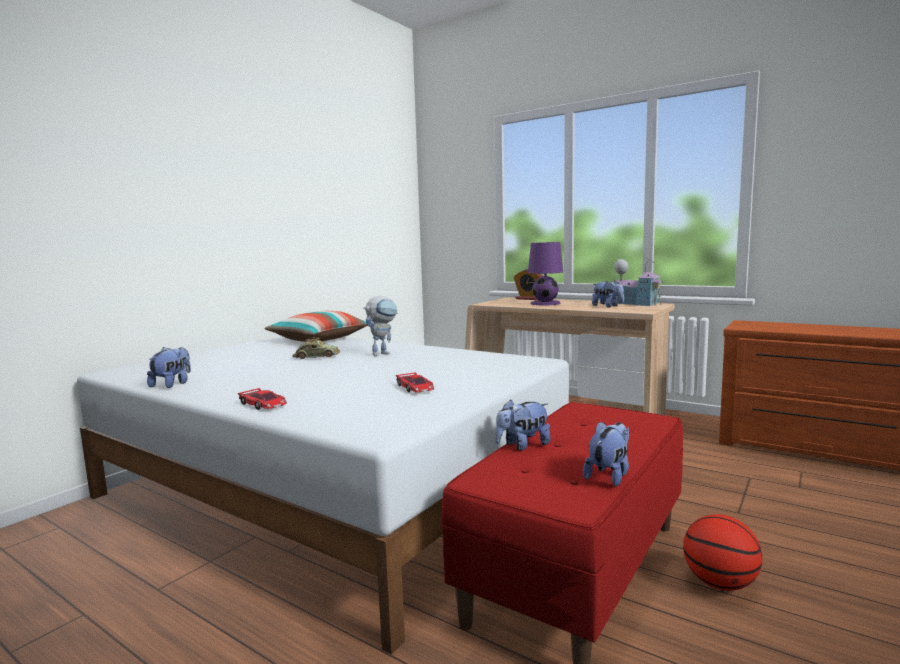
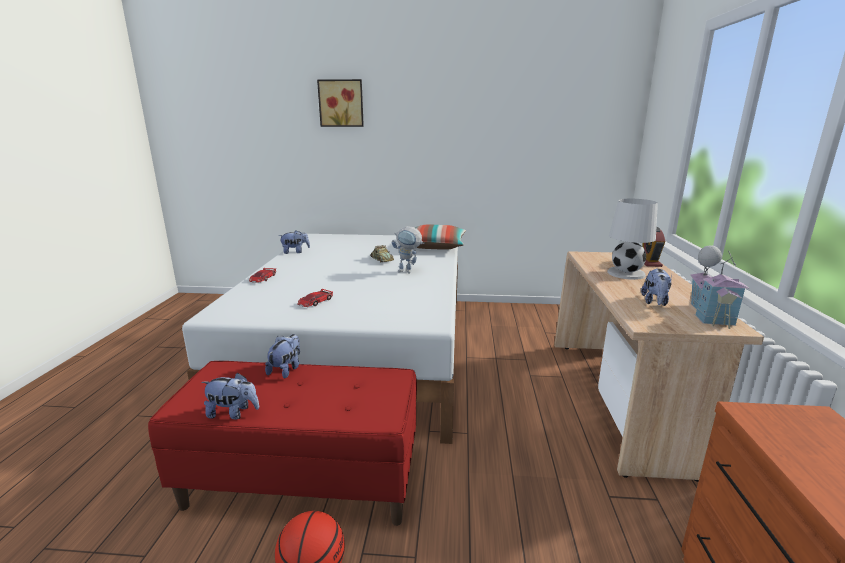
camera: 60 degrees right, 10 degrees up
plush toy [495,399,551,451] -> plush toy turned 75 degrees clockwise [265,334,300,379]
purple table lamp [528,242,563,305] -> white table lamp [607,199,658,280]
none -> picture [317,79,364,127]

